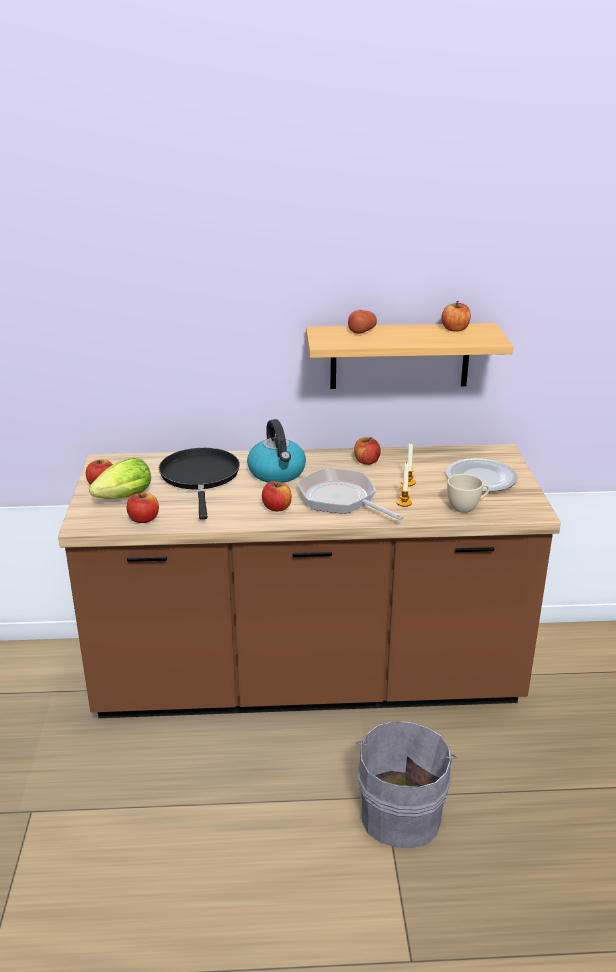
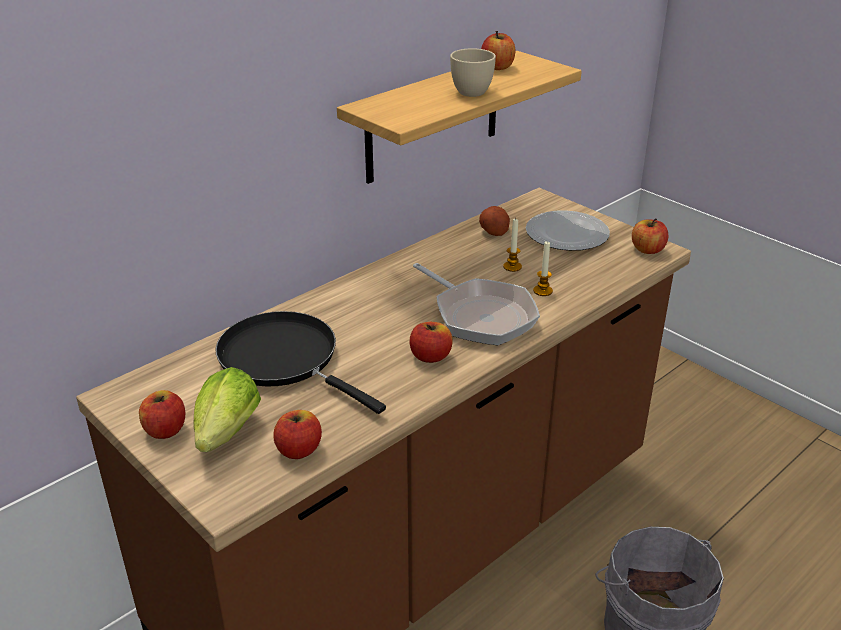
camera: 40 degrees left, 5 degrees up
kettle [247,419,306,483] -> none
frying pan [297,468,404,521] -> frying pan turned 135 degrees counterclockwise [413,263,540,345]
potato [348,310,377,334] -> potato moved to [479,206,510,236]
apple [354,437,381,465] -> apple moved to [632,218,669,254]
beige cup [447,474,490,513] -> beige cup moved to [450,48,496,97]

